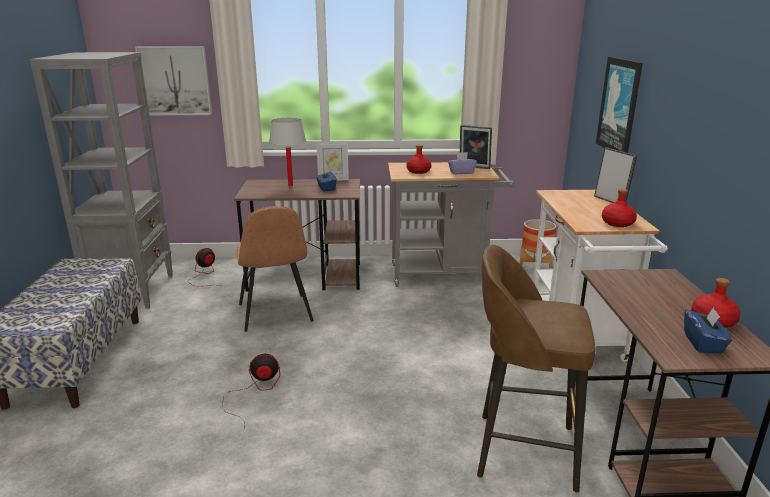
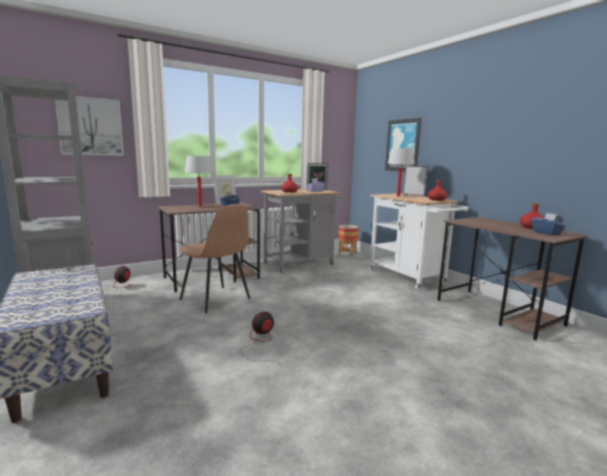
camera: 30 degrees left, 10 degrees down
brown stool [477,245,596,492] -> none
none -> white table lamp [388,148,415,197]

